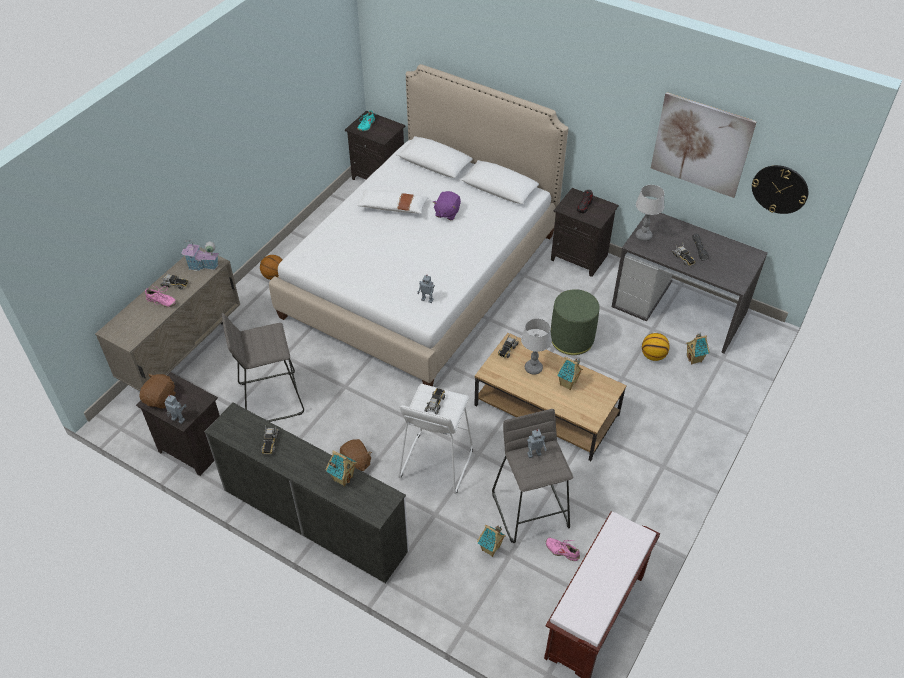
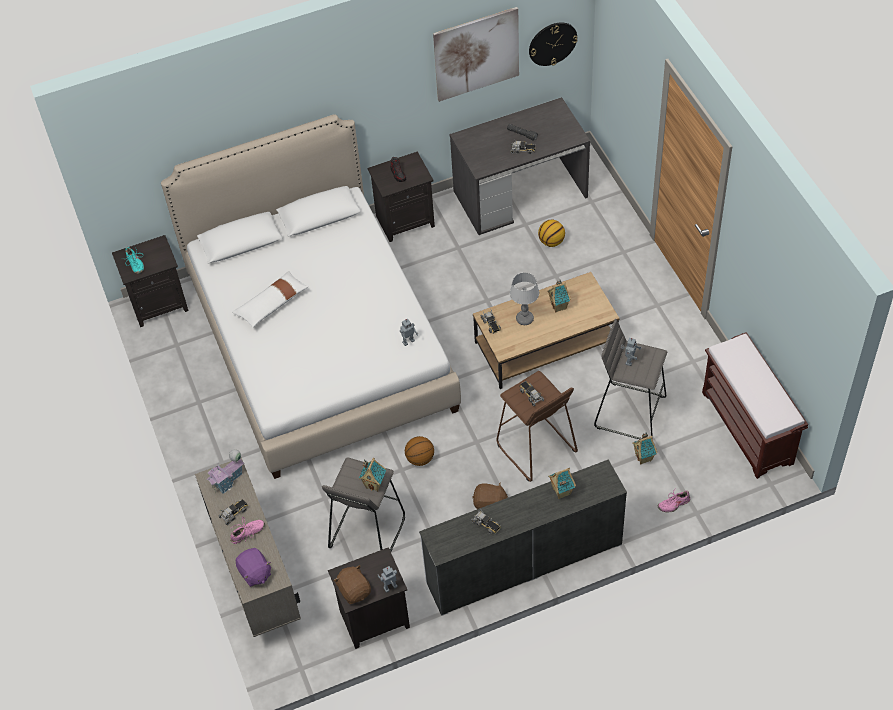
camera: 50 degrees left, 5 degrees up
basketball [260,255,283,280] -> basketball moved to [405,436,434,466]
white stool [398,384,473,494] -> brown stool [496,371,578,482]
purple plush toy [433,191,461,220] -> purple plush toy moved to [236,548,271,587]
pink shoe [546,538,580,561] -> pink shoe moved to [658,490,690,512]
green ottoman [551,289,599,355] -> none
table lamp [635,185,664,241] -> none
toy house [686,332,710,364] -> toy house moved to [359,458,386,492]

